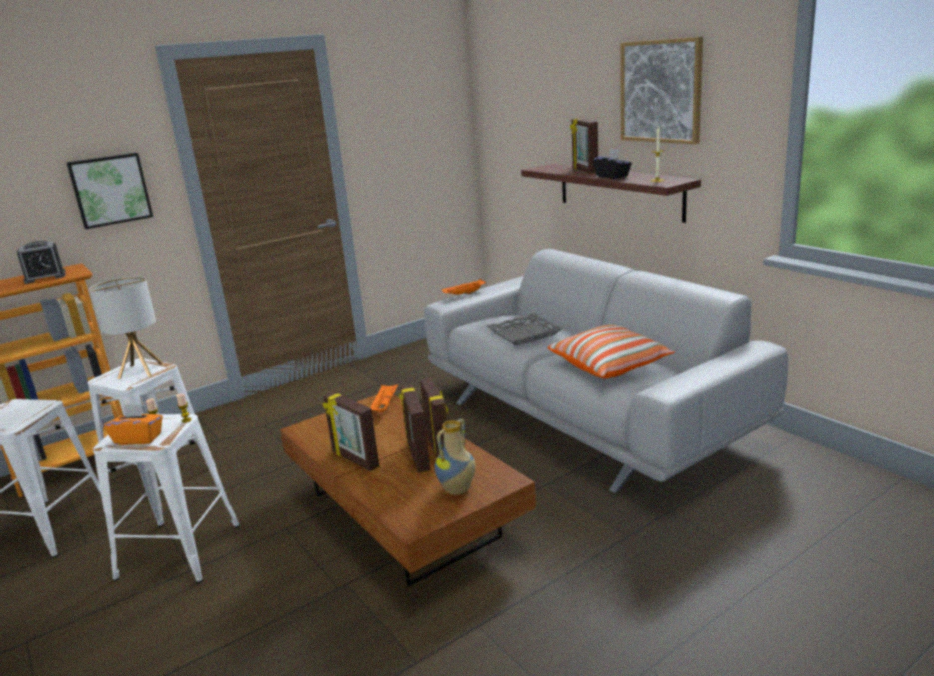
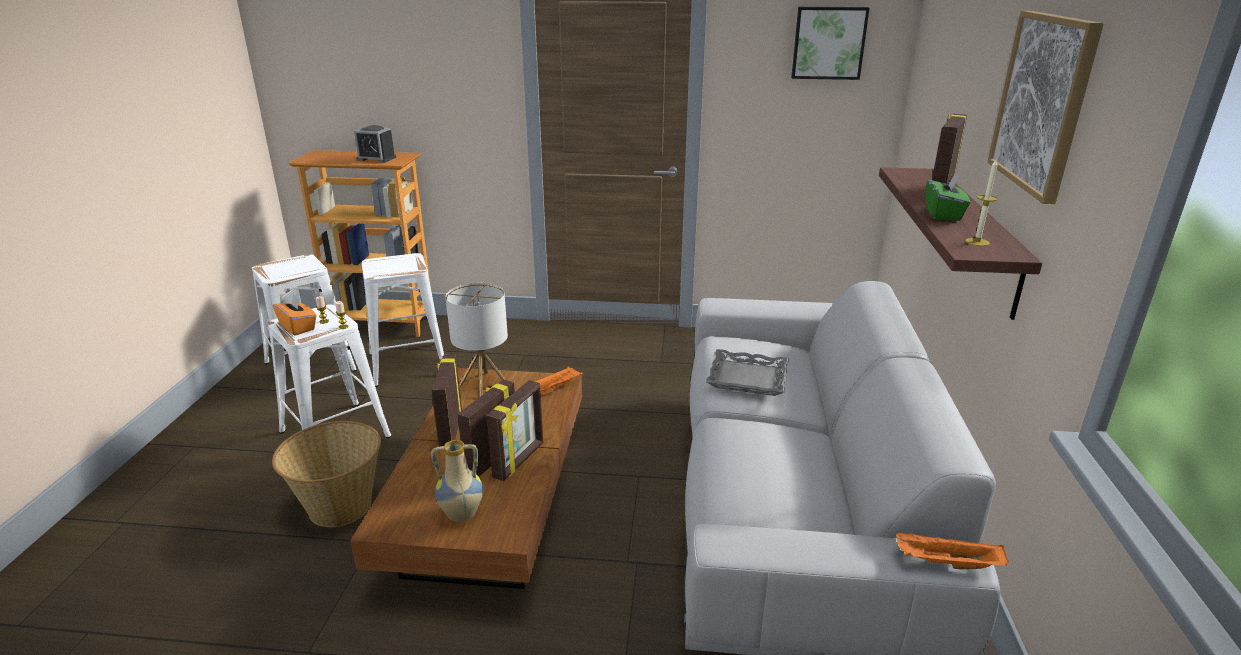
camera: 40 degrees right, 5 degrees up
picture [66,153,153,229] -> picture moved to [791,7,869,80]
table lamp [89,276,163,379] -> table lamp moved to [445,283,508,397]
orange tray [441,279,486,295] -> orange tray moved to [896,532,1009,570]
pillow [547,325,675,378] -> none
black tissue box [593,149,632,179] -> green tissue box [926,173,970,221]
none -> basket [272,421,381,527]

